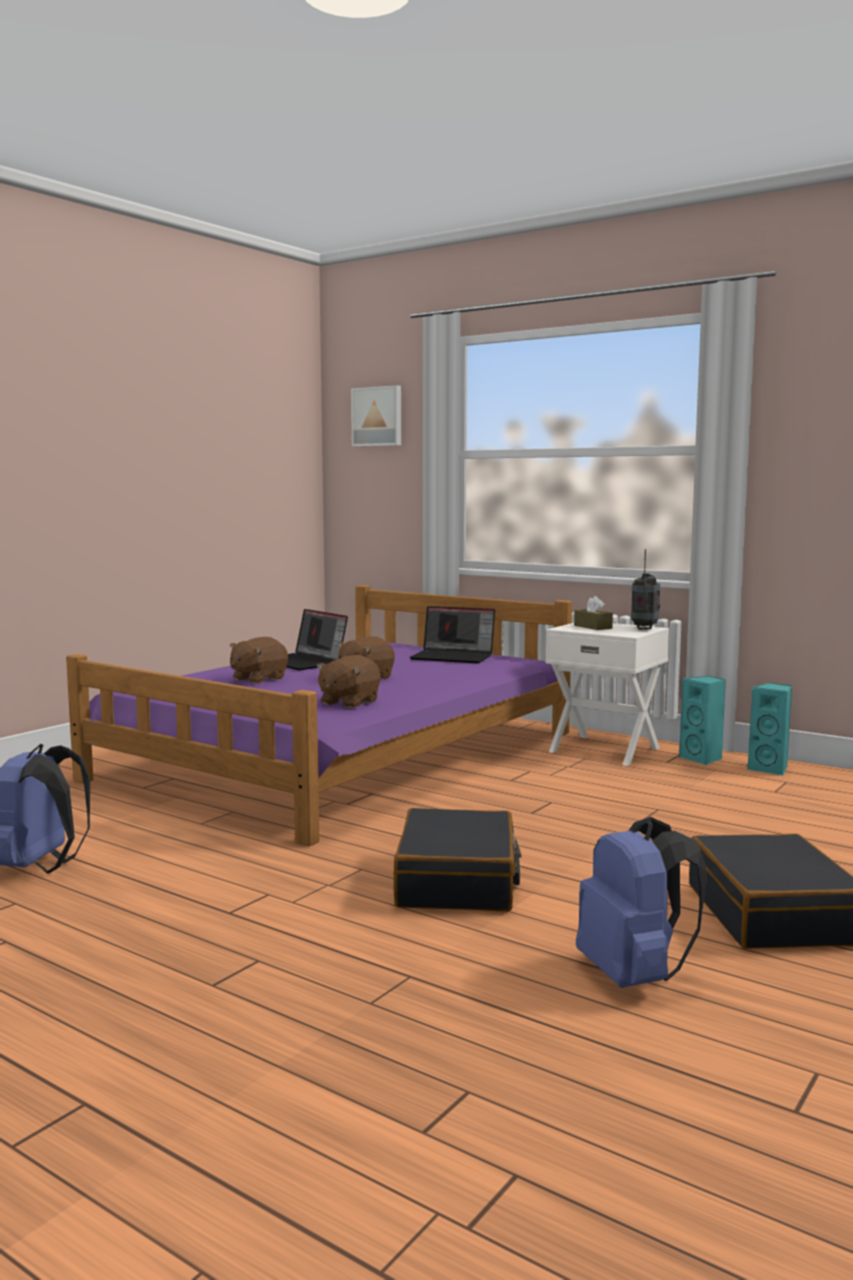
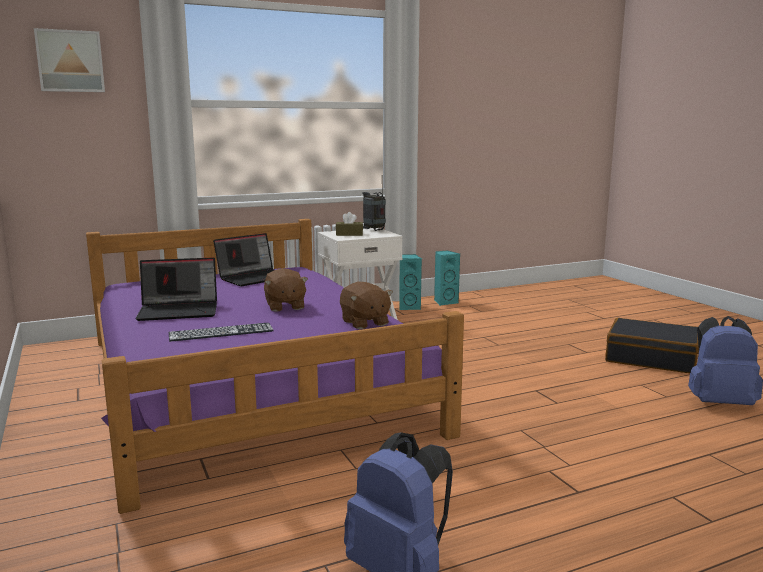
camera: 60 degrees left, 5 degrees up
brown plush toy [230,637,288,684] -> keyboard [169,323,274,342]
black suitcase [394,808,522,912] -> none

